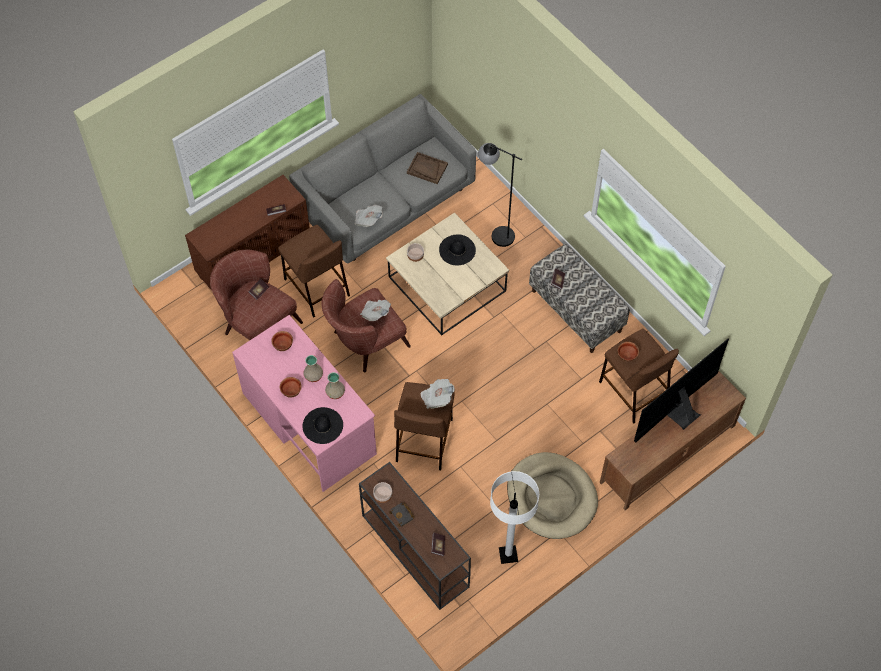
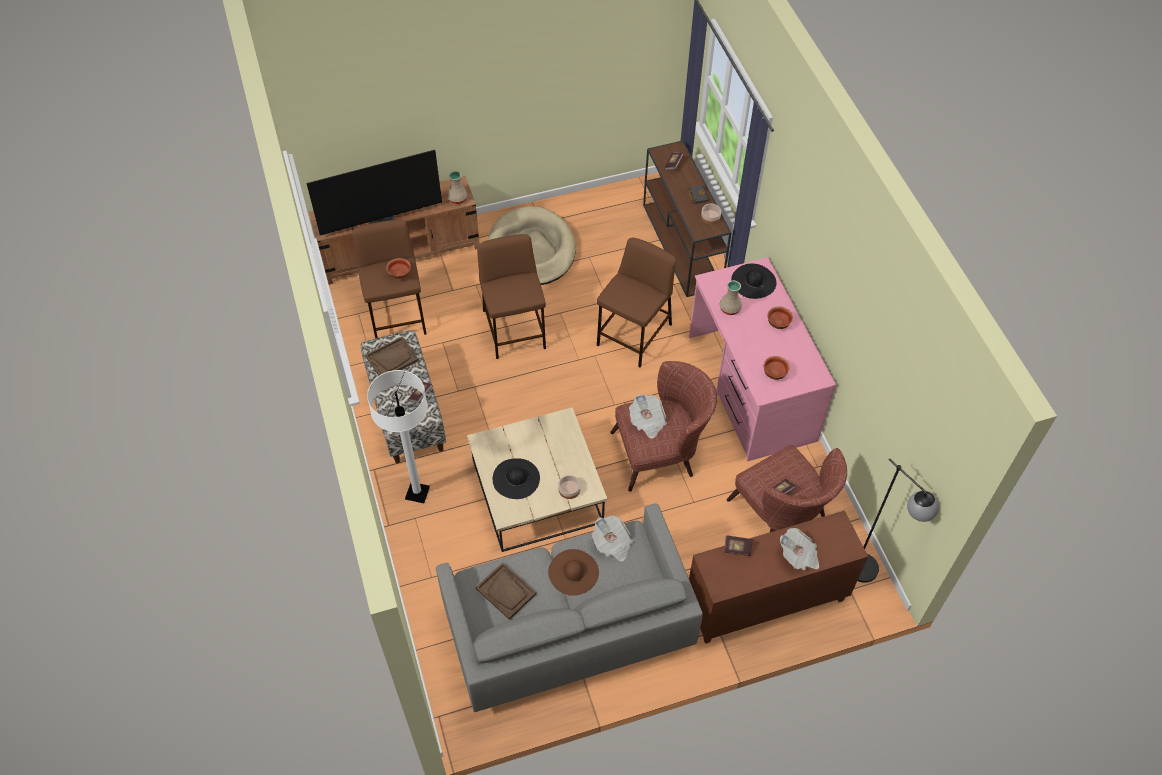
camera: 160 degrees left, 5 degrees down
brown stool [278,225,350,318] -> brown stool moved to [477,234,546,359]
beige vase [304,355,323,382] -> beige vase moved to [447,171,467,204]
newspaper [420,379,455,409] -> newspaper moved to [780,528,819,571]
black floor lamp [478,143,522,247] -> black floor lamp moved to [858,458,939,583]
white floor lamp [490,471,539,564] -> white floor lamp moved to [367,370,430,503]
none -> brown tray [365,336,419,376]
none -> brown hat [548,549,599,596]

